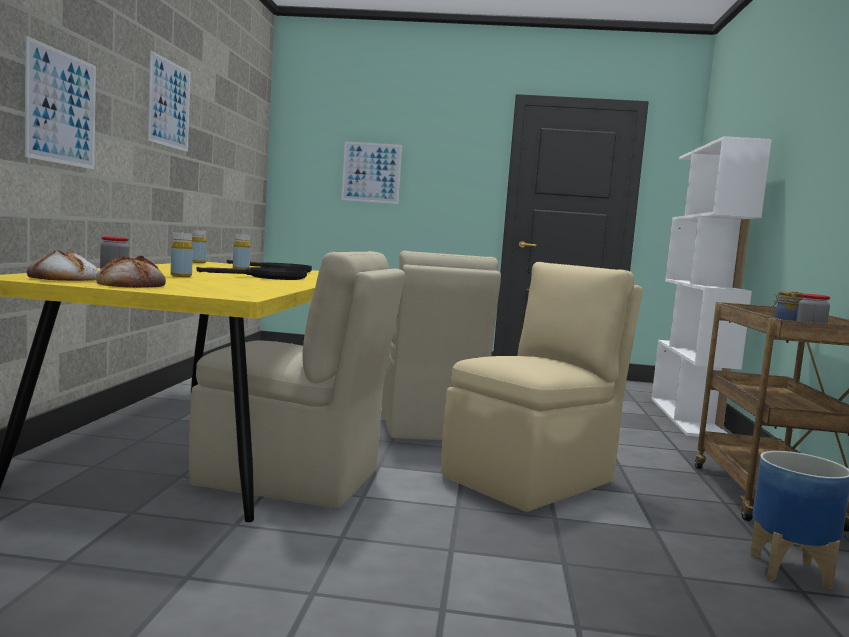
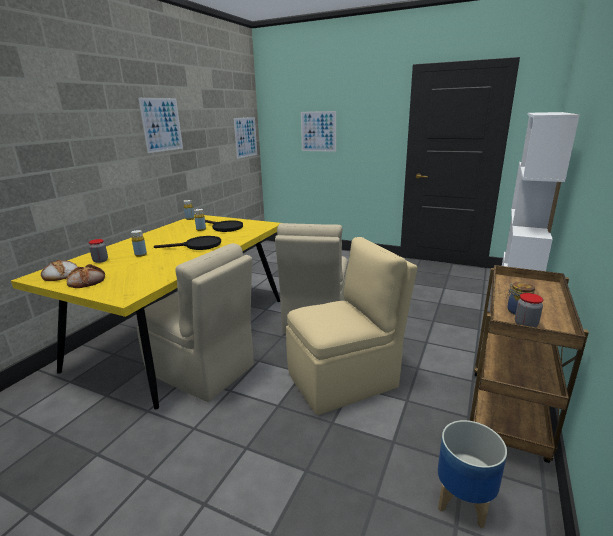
camera: 20 degrees right, 15 degrees up
picture [25,36,96,169] -> picture moved to [233,117,257,159]

